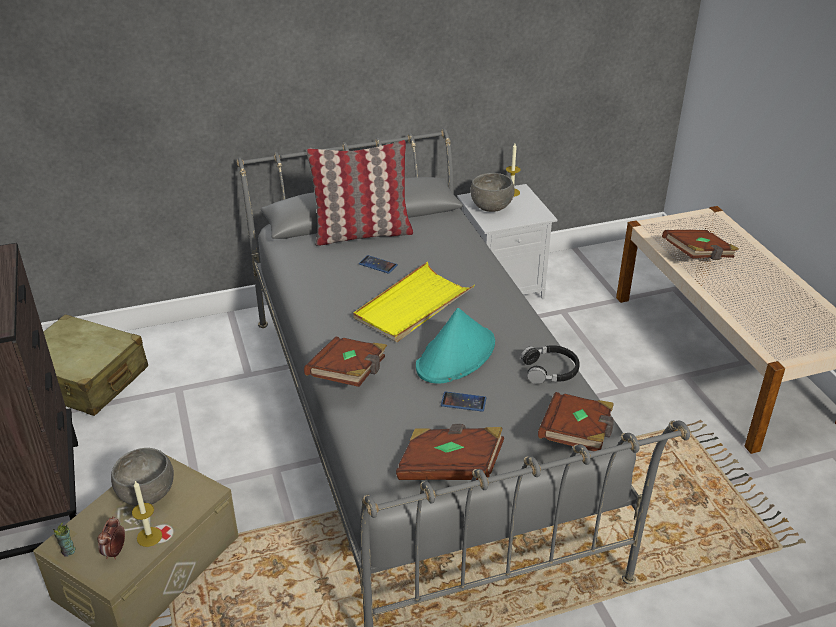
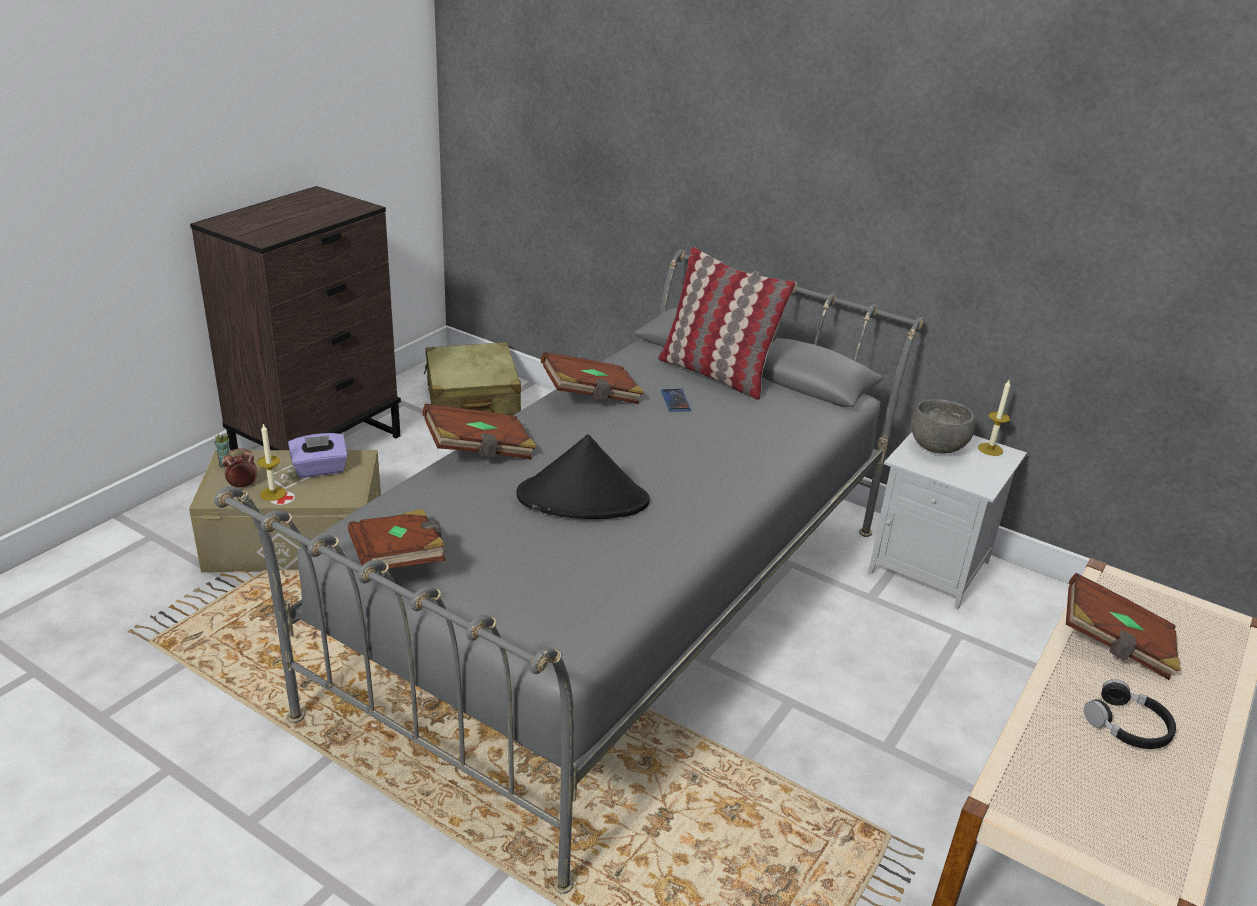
camera: 50 degrees right, 5 degrees down
grey bowl [111,448,174,506] -> purple tissue box [288,433,348,478]
yellow tray [353,262,475,342] -> none
turquoise hat [416,308,495,384] -> black hat [517,435,650,519]
phone [441,392,486,412] -> none
black headphones [521,345,580,384] -> black headphones moved to [1084,679,1176,749]
brown book [538,392,614,451] -> brown book moved to [541,352,644,404]

